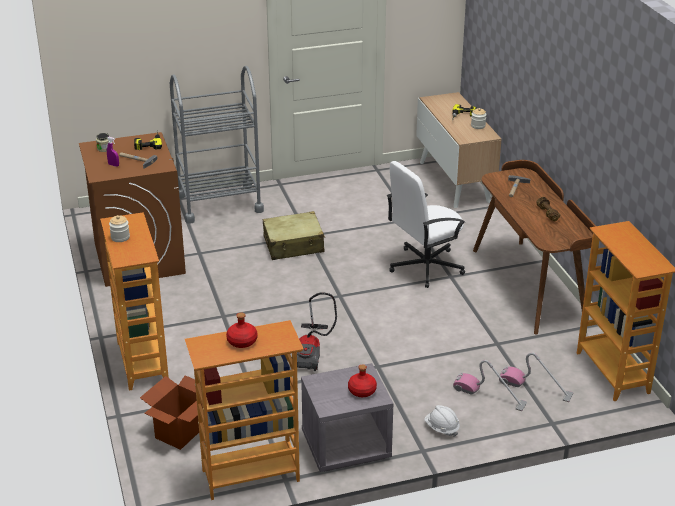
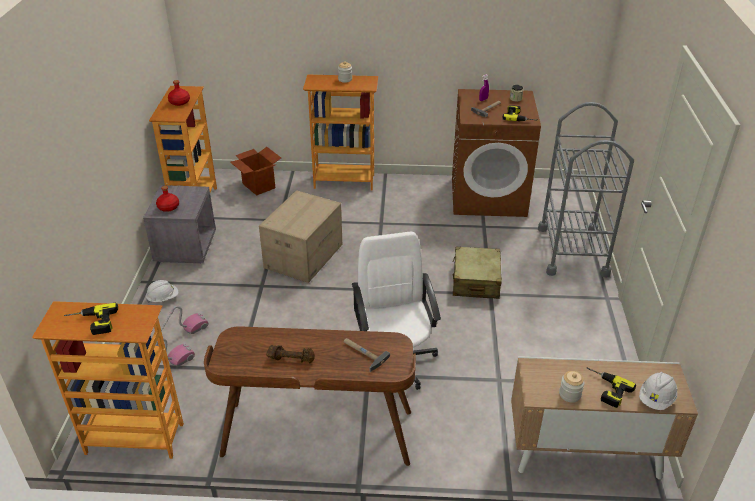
camera: 110 degrees right, 5 degrees up
vacuum cleaner [297,292,337,371] -> cardboard box [259,190,342,283]
none -> power drill [64,303,118,335]
none -> white hard hat [639,372,677,410]

